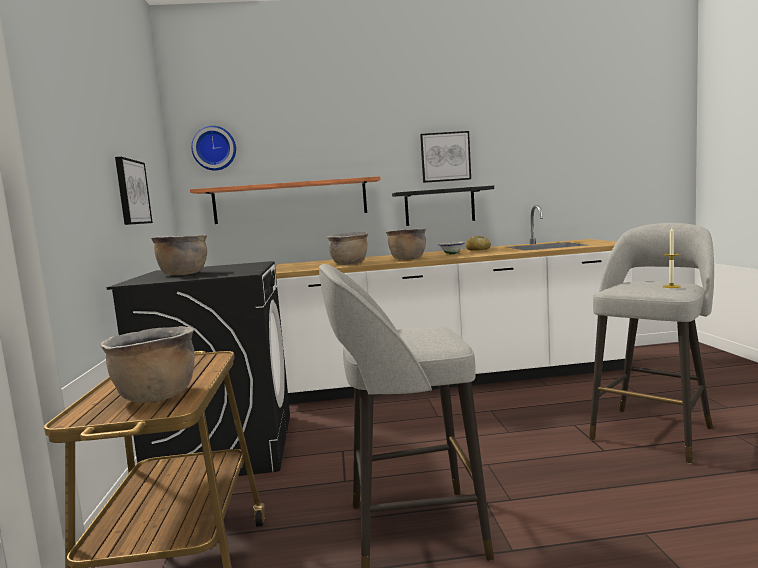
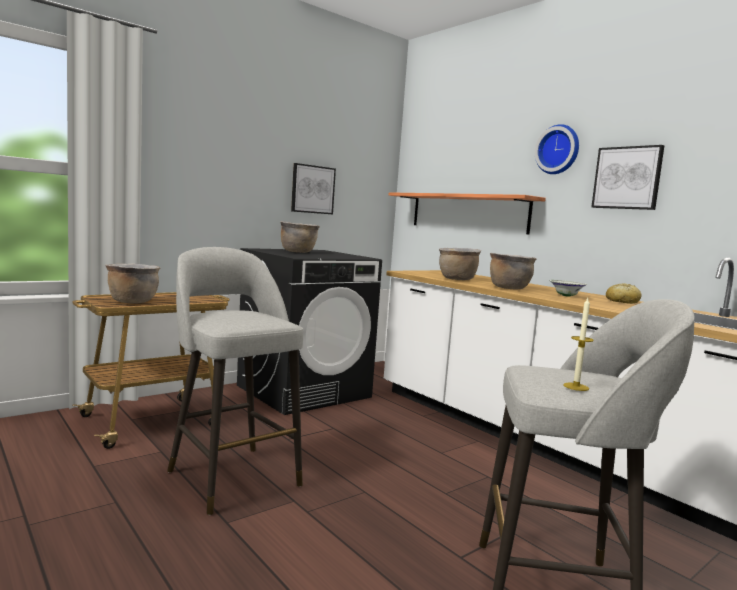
camera: 55 degrees right, 0 degrees up
wall clock [191,126,236,171] -> wall clock moved to [535,124,579,174]
black shelf [392,185,494,226] -> none

